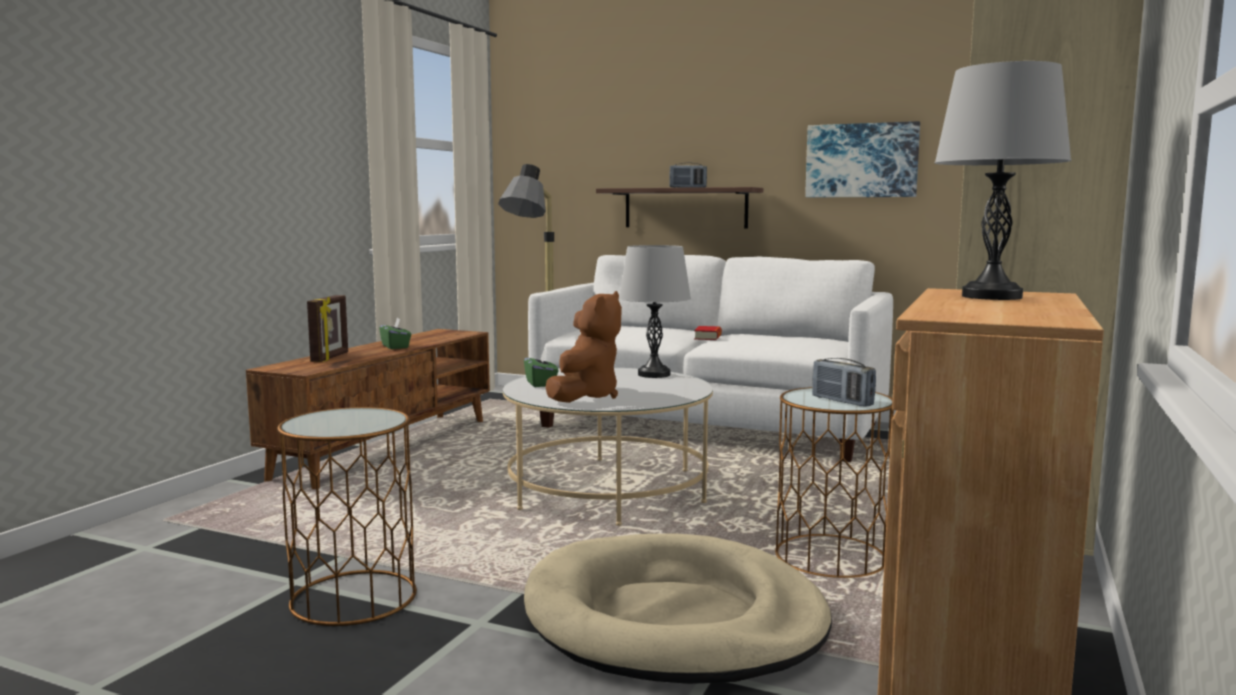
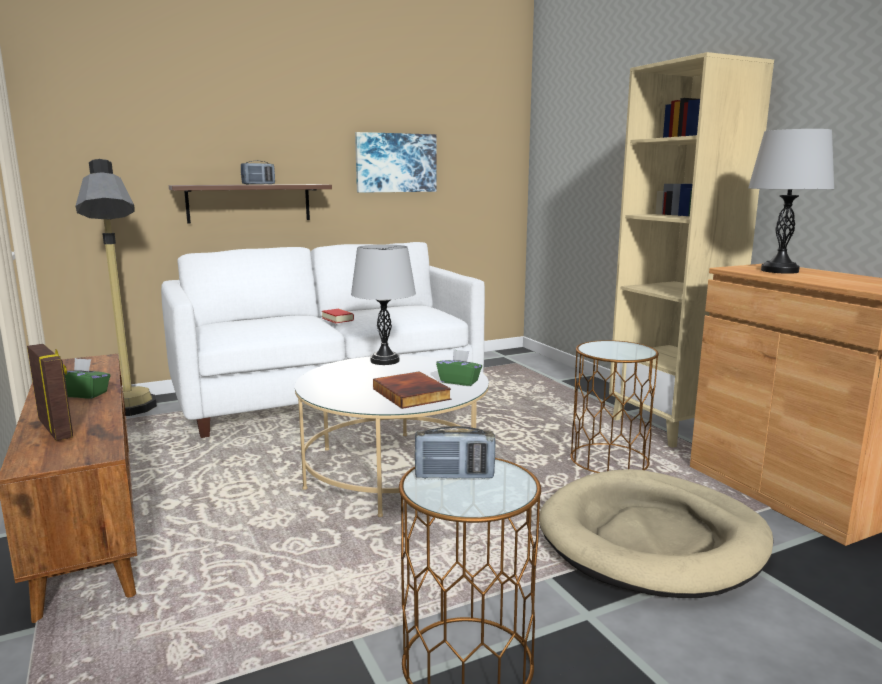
camera: 50 degrees left, 5 degrees up
green tissue box [524,350,559,387] -> green tissue box moved to [436,349,482,386]
brown plush toy [546,291,622,403] -> book [373,371,451,409]
radio [812,358,876,407] -> radio moved to [415,426,495,479]

